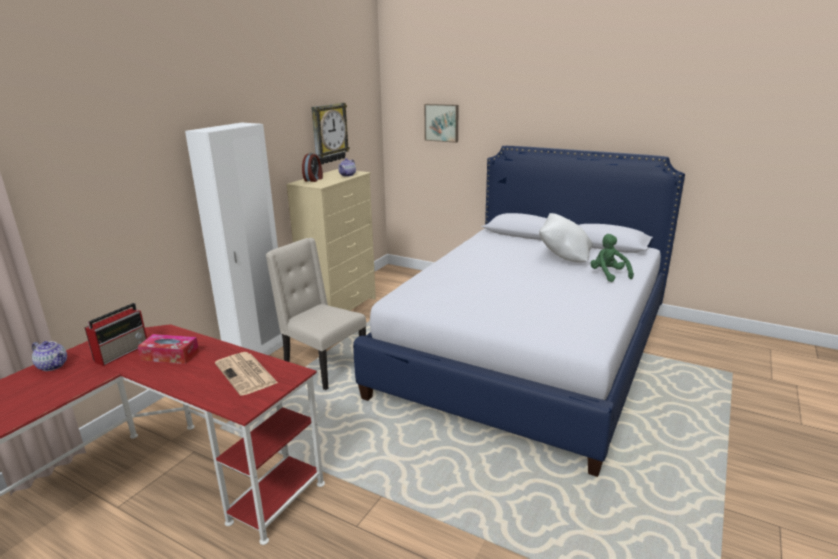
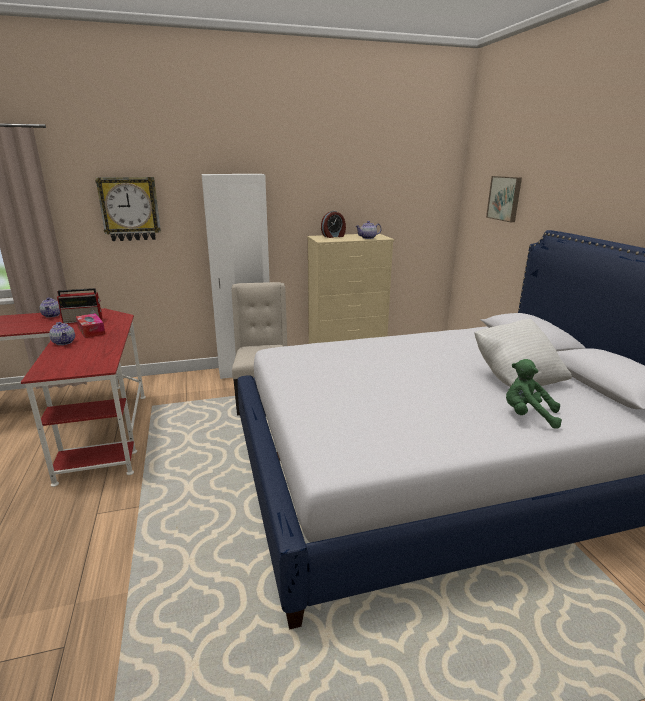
camera: 45 degrees right, 0 degrees up
newspaper [215,352,278,396] -> none
wall clock [311,103,350,164] -> wall clock moved to [95,177,161,241]
green plush toy [590,234,634,282] -> green plush toy turned 90 degrees counterclockwise [506,359,562,429]
none -> teapot [49,322,75,345]

